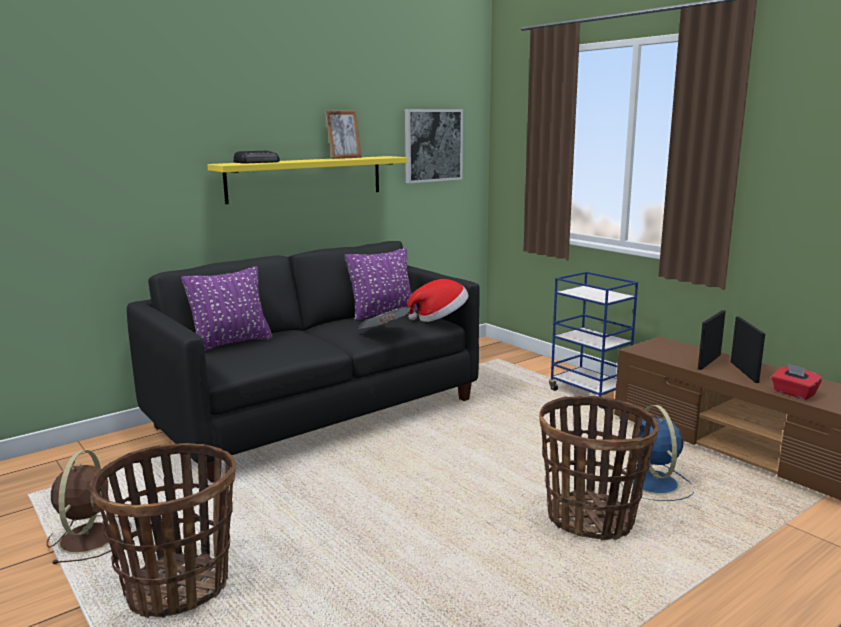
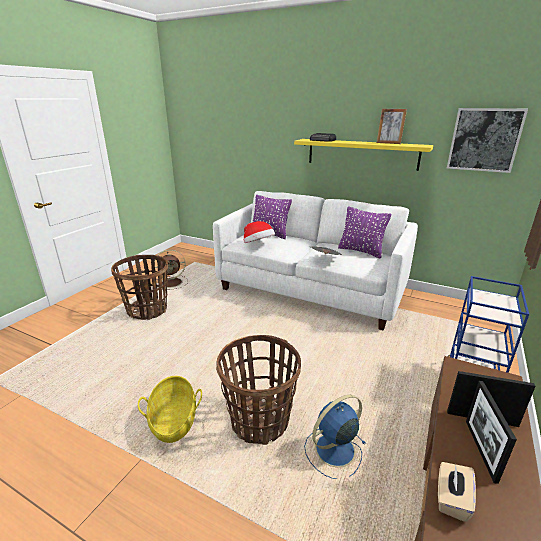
camera: 65 degrees right, 10 degrees up
black sofa [127,241,479,483] -> white sofa [213,191,418,331]
hat [407,279,469,322] -> hat moved to [244,221,275,243]
picture frame [731,316,765,383] -> picture frame turned 120 degrees clockwise [466,381,517,484]
red tissue box [771,363,822,400] -> beige tissue box [438,462,476,522]
none -> basket [138,376,202,443]

